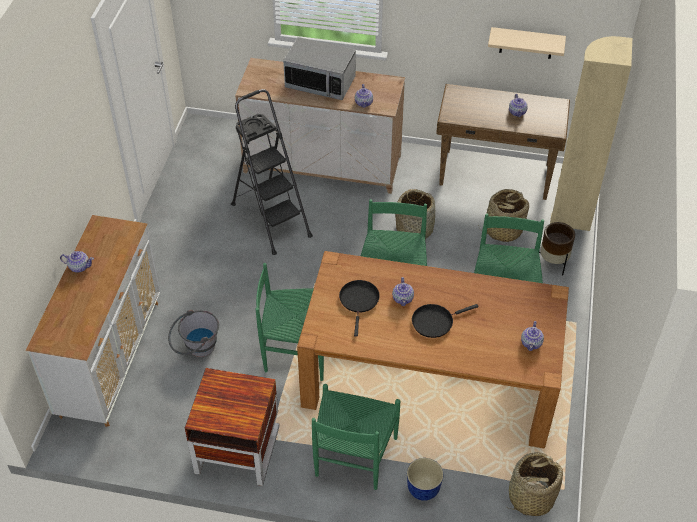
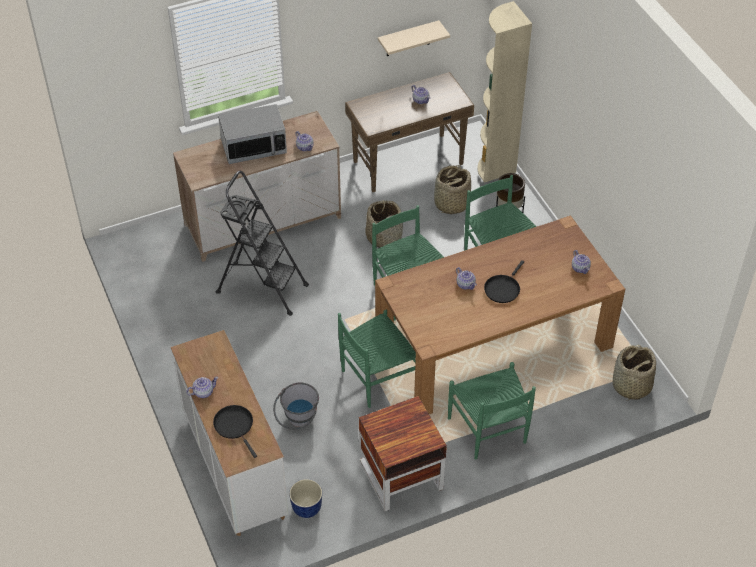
camera: 35 degrees left, 0 degrees up
black frying pan [339,280,380,337] -> black frying pan moved to [213,405,257,458]
planter [407,458,443,501] -> planter moved to [289,479,322,518]

